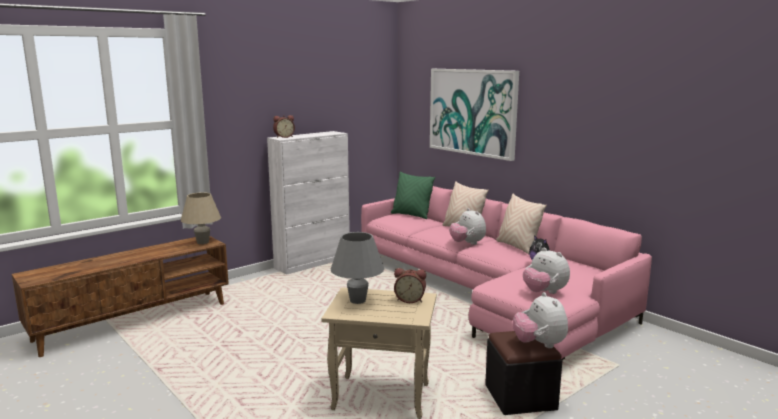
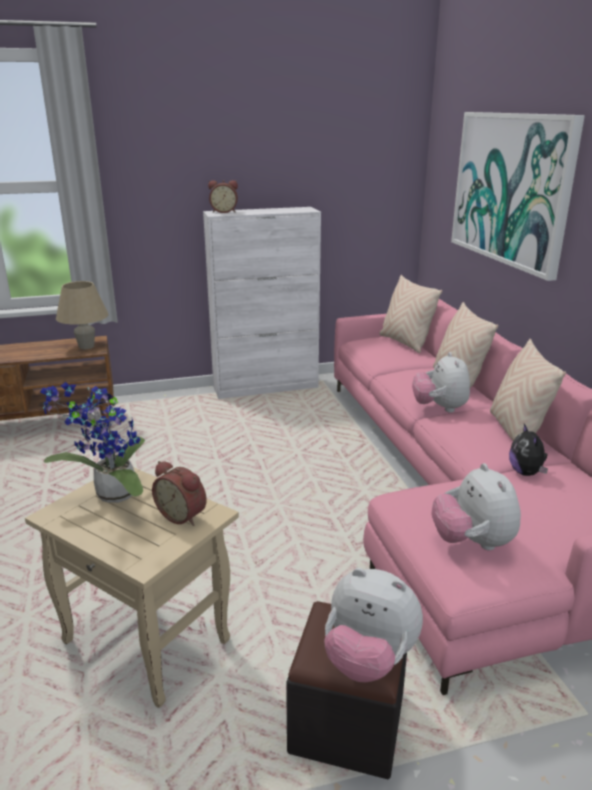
camera: 25 degrees right, 10 degrees up
grey table lamp [331,232,384,304] -> potted plant [40,382,145,503]
green pillow [391,171,436,219] -> beige pillow [379,275,442,353]
plush toy [513,292,568,348] -> plush toy turned 75 degrees counterclockwise [324,568,423,682]

